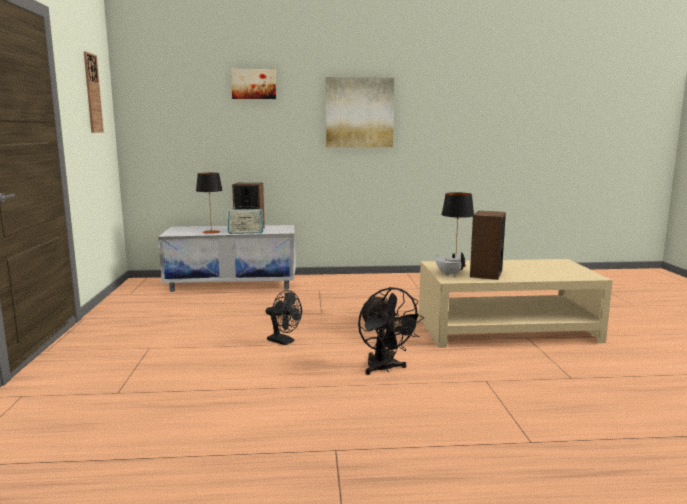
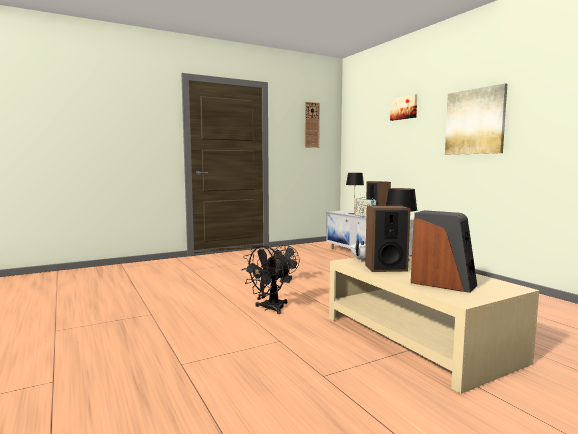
camera: 65 degrees right, 5 degrees down
none -> speaker [411,210,477,293]

